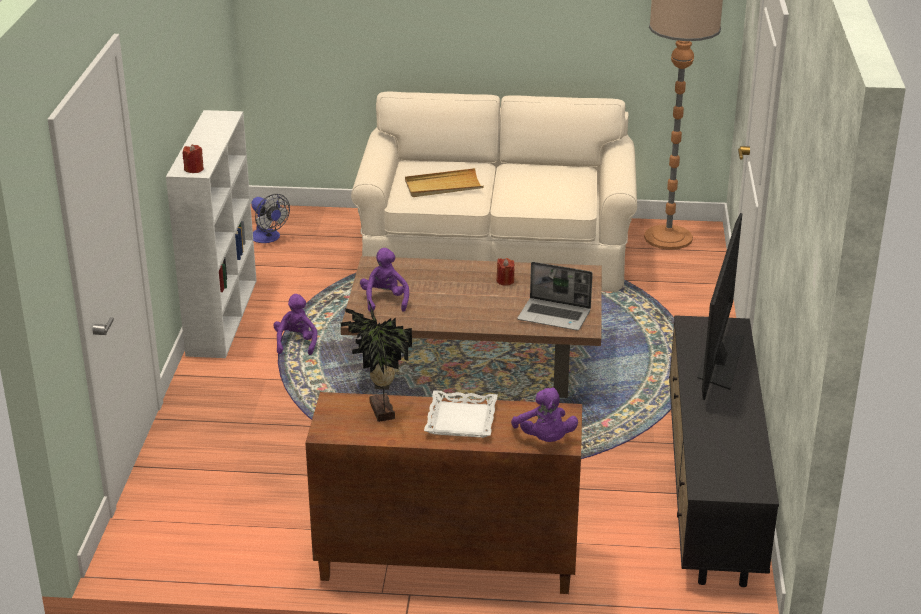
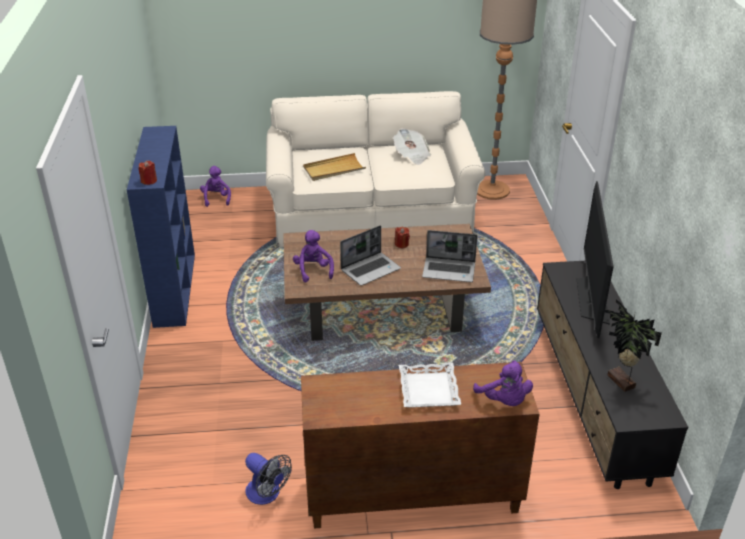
camera: 10 degrees left, 5 degrees up
white bookcase [166,110,257,358] -> blue bookcase [127,126,195,328]
fan [251,194,290,243] -> fan moved to [245,453,292,505]
purple plush toy [273,294,317,355] -> purple plush toy moved to [200,166,231,207]
potted plant [341,299,412,422] -> potted plant moved to [605,299,662,392]
none -> laptop [340,225,401,286]
none -> newspaper [393,128,431,165]

